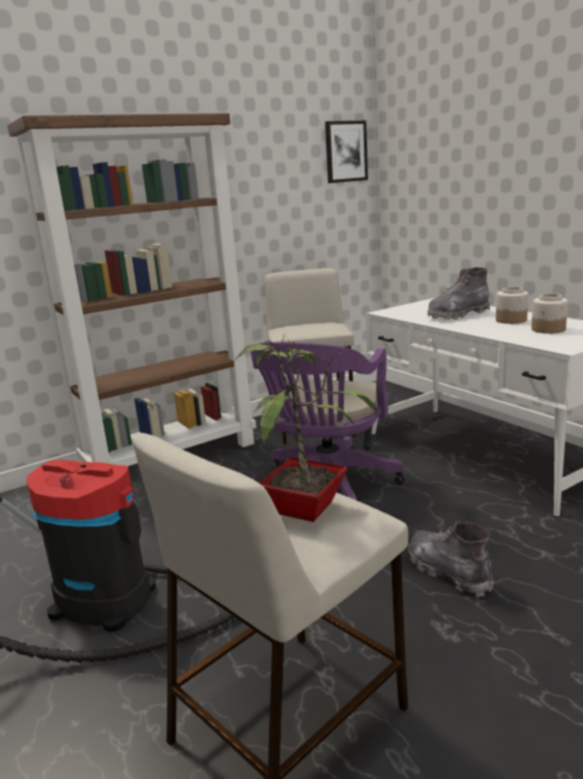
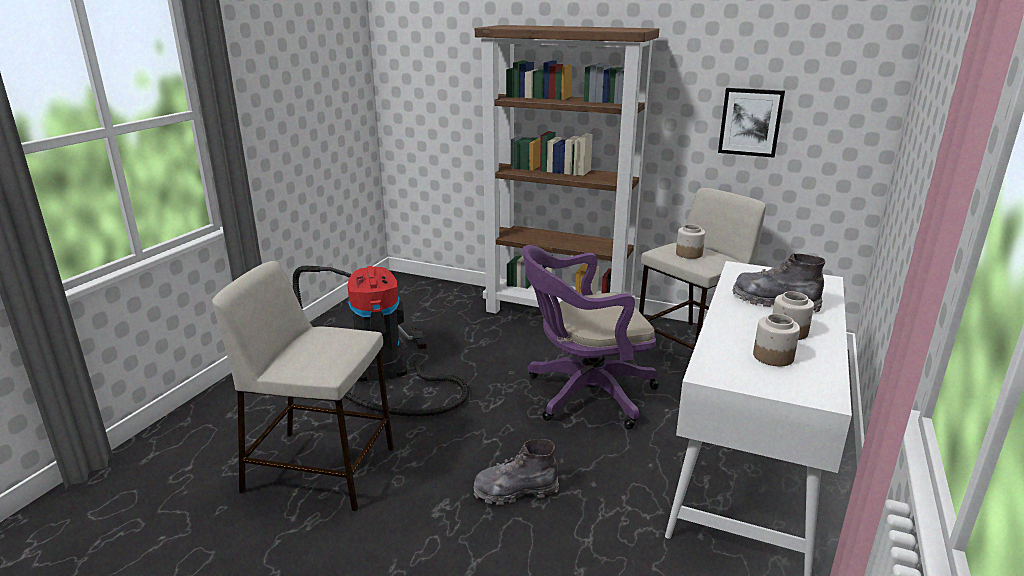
camera: 55 degrees right, 5 degrees up
potted plant [235,334,378,522] -> none
picture [325,121,368,183] -> picture moved to [718,88,785,158]
grey boot [408,521,493,597] -> grey boot turned 120 degrees counterclockwise [473,439,559,505]
none -> jar [676,224,705,259]

